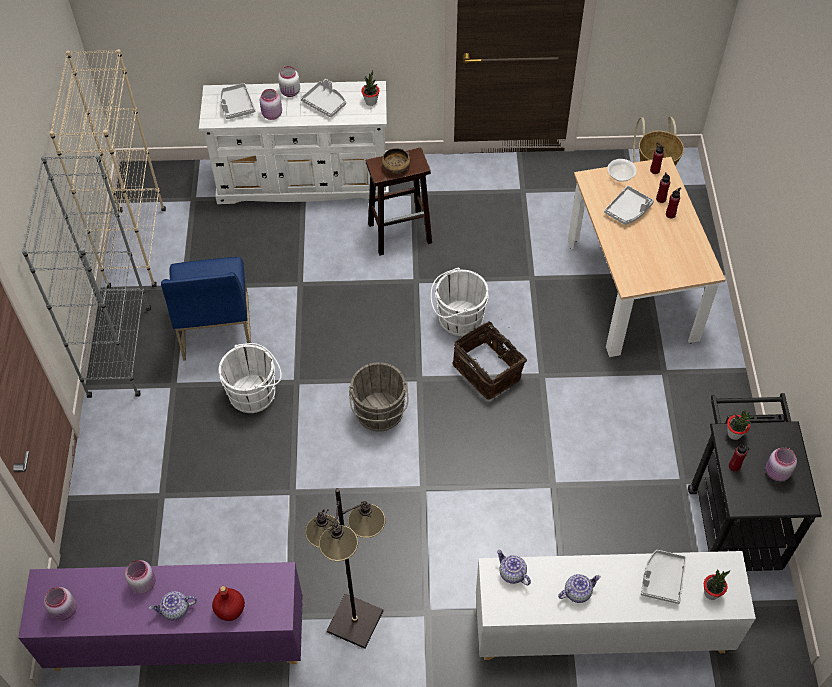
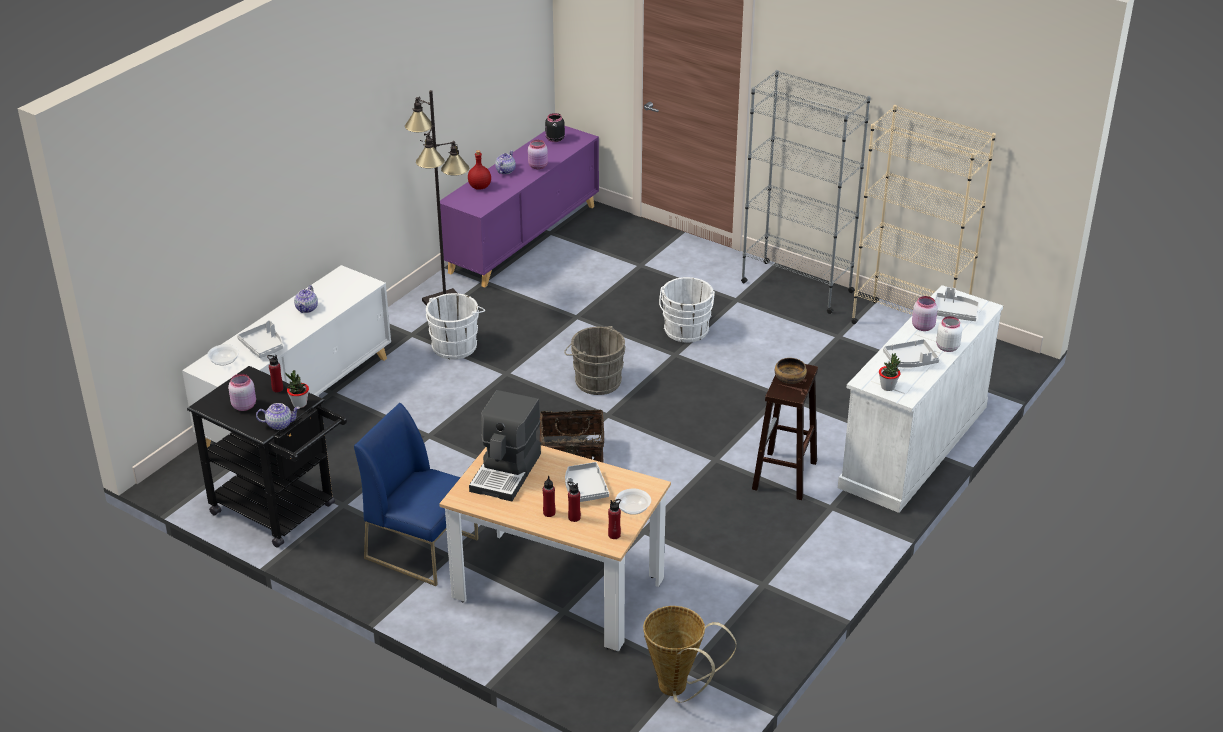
camera: 125 degrees right, 20 degrees down
pink jar [44,587,76,621] -> black jar [545,113,565,142]
blue chair [161,257,251,361] -> blue chair moved to [354,403,479,586]
white bucket [431,268,489,336] -> white bucket moved to [426,293,485,360]
teapot [497,550,531,586] -> teapot moved to [256,403,300,430]
potted plant [704,569,730,600] -> bowl [207,344,239,365]
none -> coffee machine [469,390,541,501]

